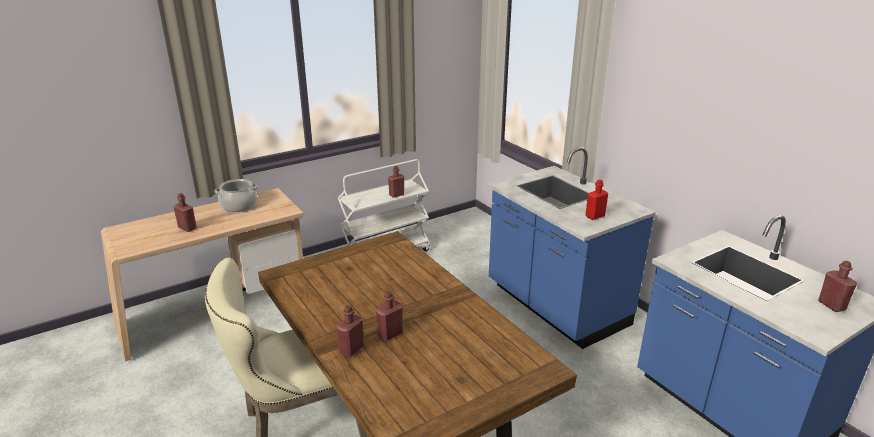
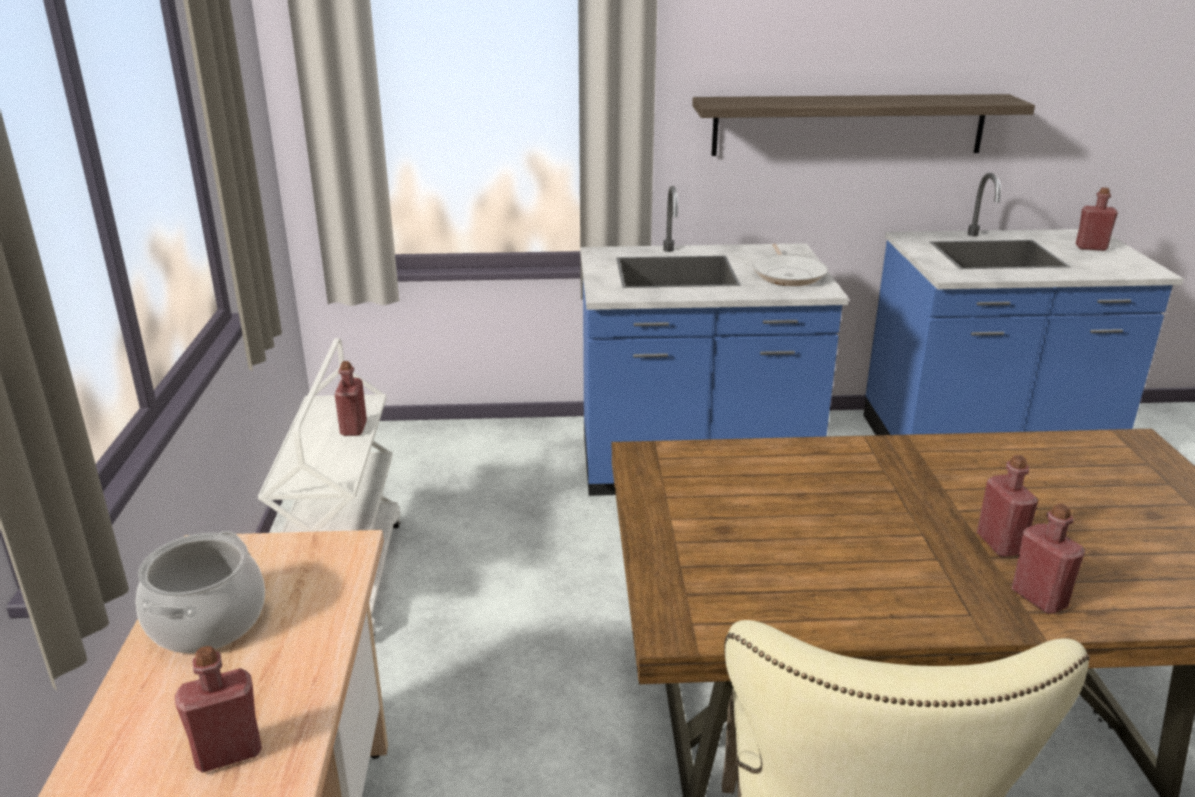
camera: 60 degrees left, 0 degrees up
red bottle [585,179,608,220] -> frying pan [752,244,828,286]
none -> shelf [692,94,1035,156]

